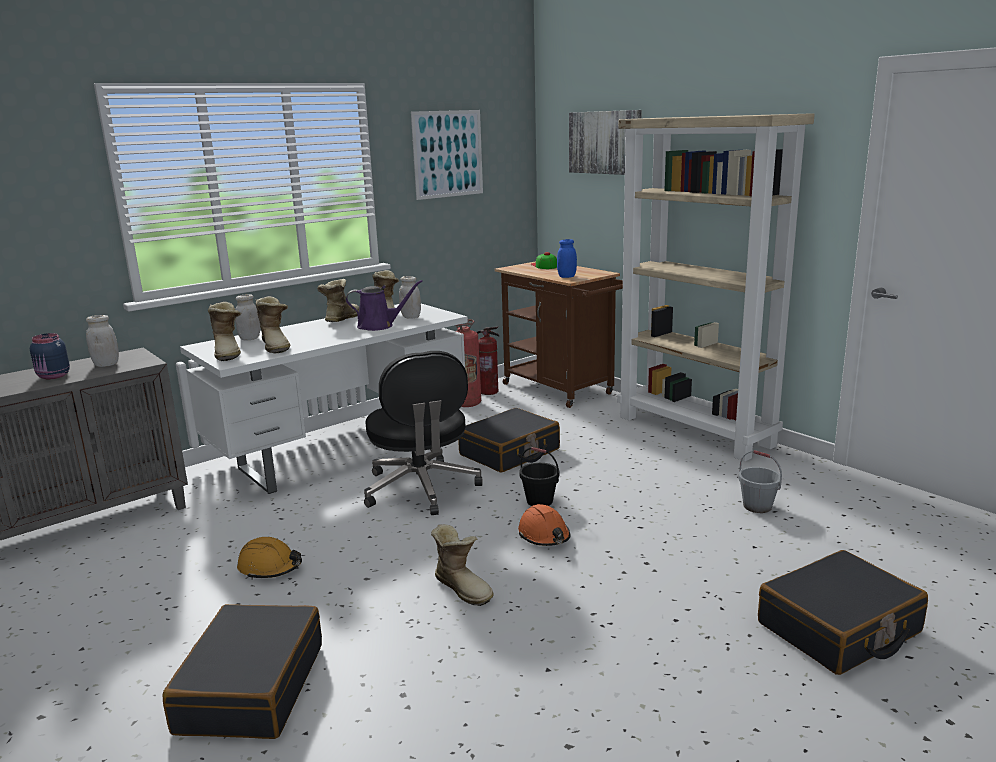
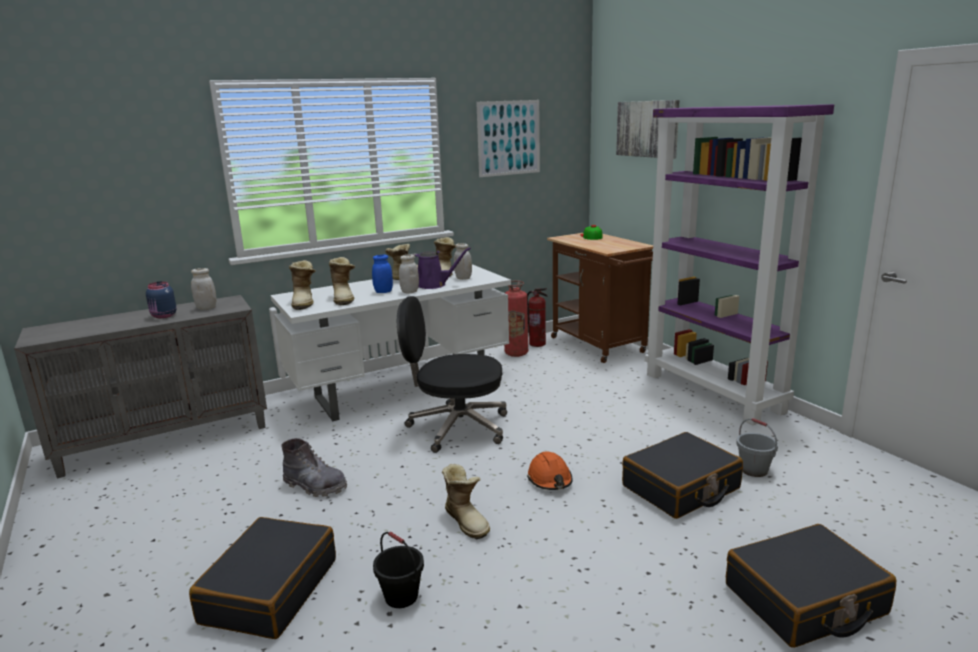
camera: 10 degrees right, 0 degrees up
white jar [235,294,260,340] -> white jar moved to [399,254,419,293]
orange hard hat [237,537,302,580] -> grey boot [281,438,347,497]
black office chair [364,351,483,515] -> black office chair turned 105 degrees clockwise [397,296,507,453]
black suitcase [458,408,560,473] -> black suitcase moved to [622,432,743,519]
black bucket [519,447,559,506] -> black bucket moved to [373,532,424,608]
blue jar [557,239,577,278] -> blue jar moved to [372,255,393,293]
beige bookcase [617,113,815,461] -> purple bookcase [645,104,834,425]

